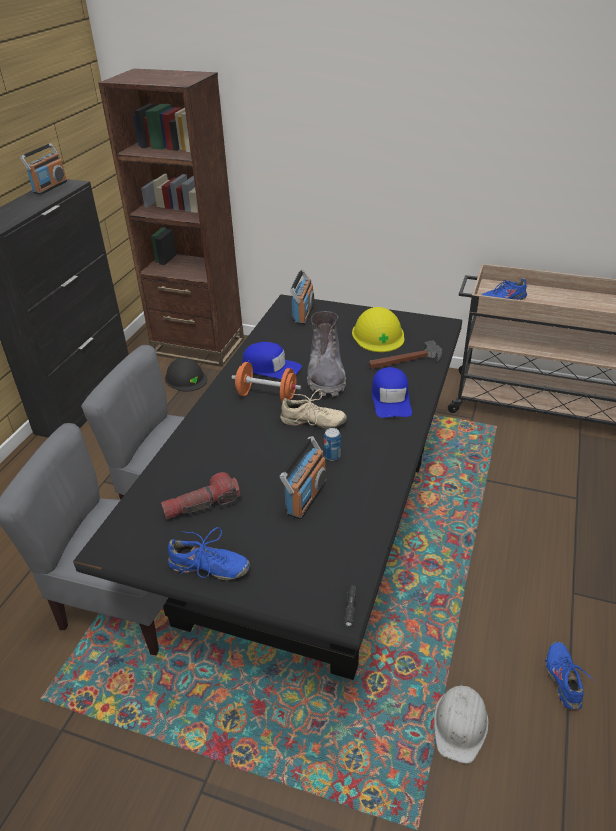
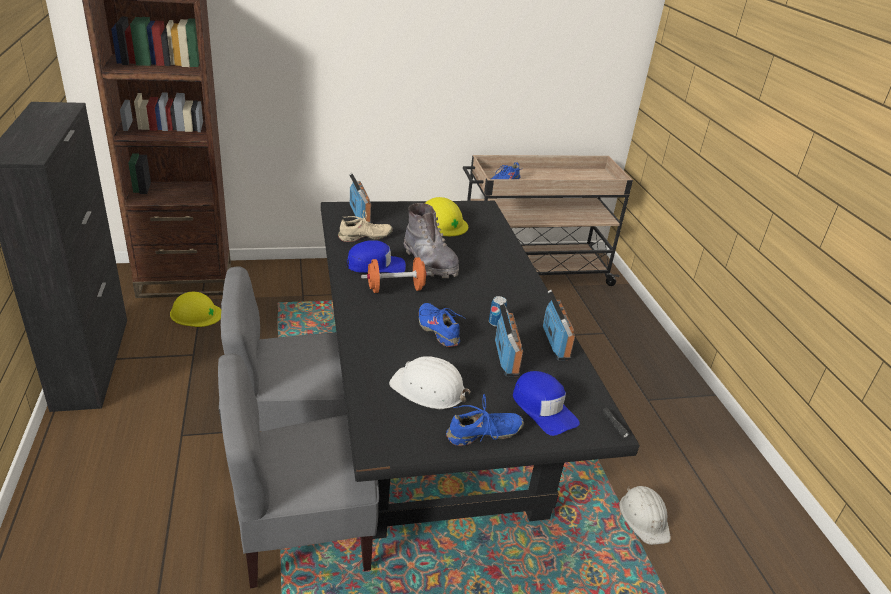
camera: 35 degrees left, 5 degrees down
radio [20,143,67,195] -> radio moved to [543,290,575,360]
flashlight [161,472,240,519] -> white hard hat [389,356,471,409]
black hard hat [165,358,208,392] -> yellow hard hat [170,292,221,327]
beige shoe [280,389,347,429] -> beige shoe moved to [338,210,393,242]
hammer [369,340,443,369] -> none
blue cap [372,367,412,418] -> blue cap moved to [513,371,580,436]
blue shoe [545,642,596,710] -> blue shoe moved to [419,303,466,347]

